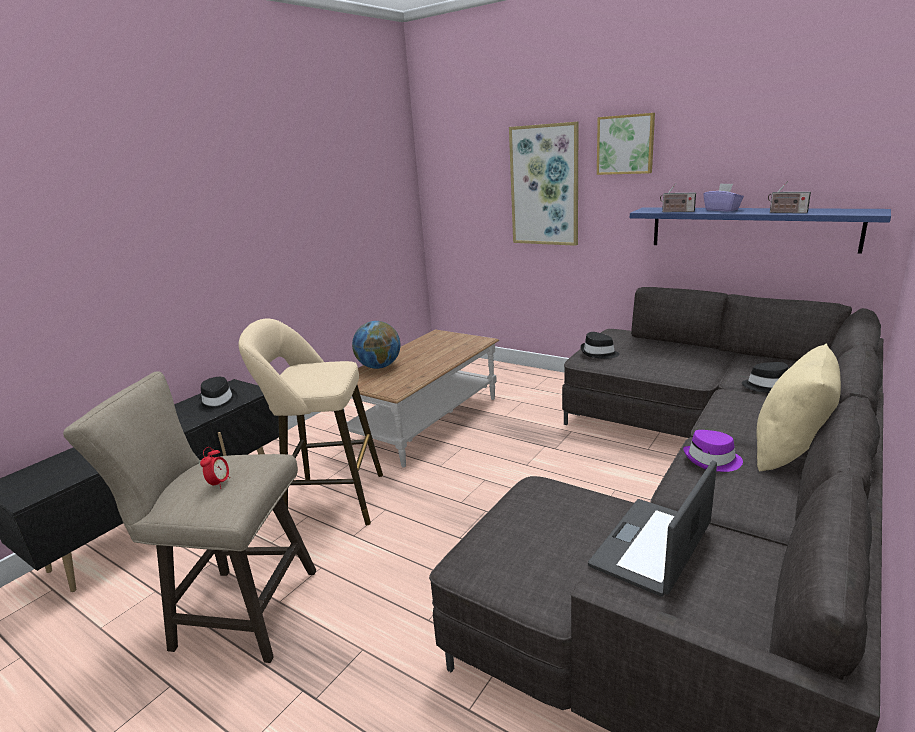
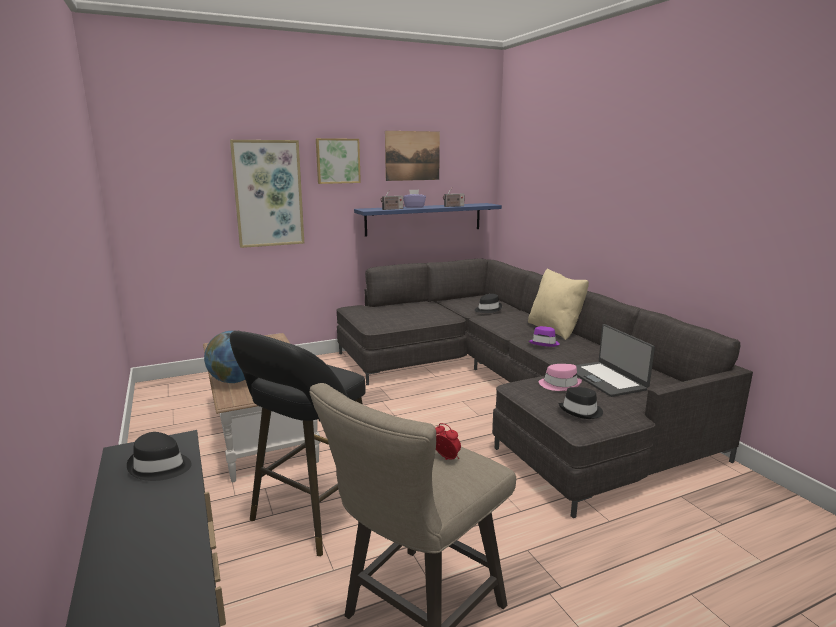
camera: 60 degrees left, 5 degrees down
beige stool [238,318,383,525] -> black stool [230,331,365,556]
black hat [580,332,619,359] -> black hat moved to [558,387,603,419]
none -> picture [385,131,440,181]
none -> pink hat [539,364,582,391]

